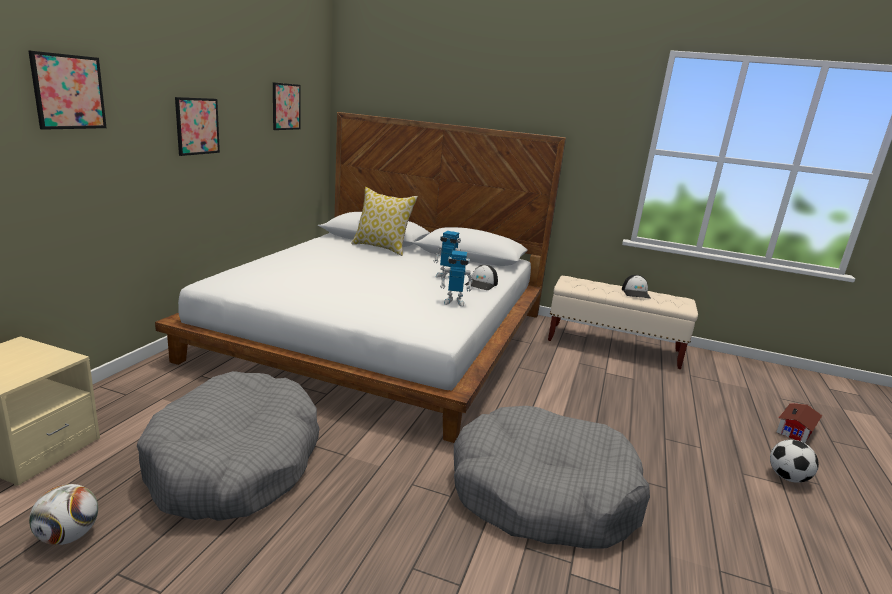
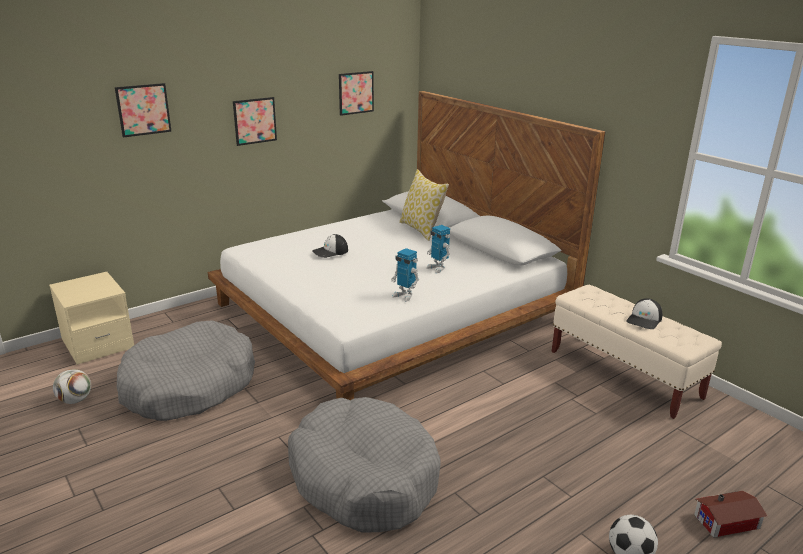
camera: 35 degrees right, 5 degrees up
cap [465,265,498,290] -> cap moved to [312,234,348,258]

